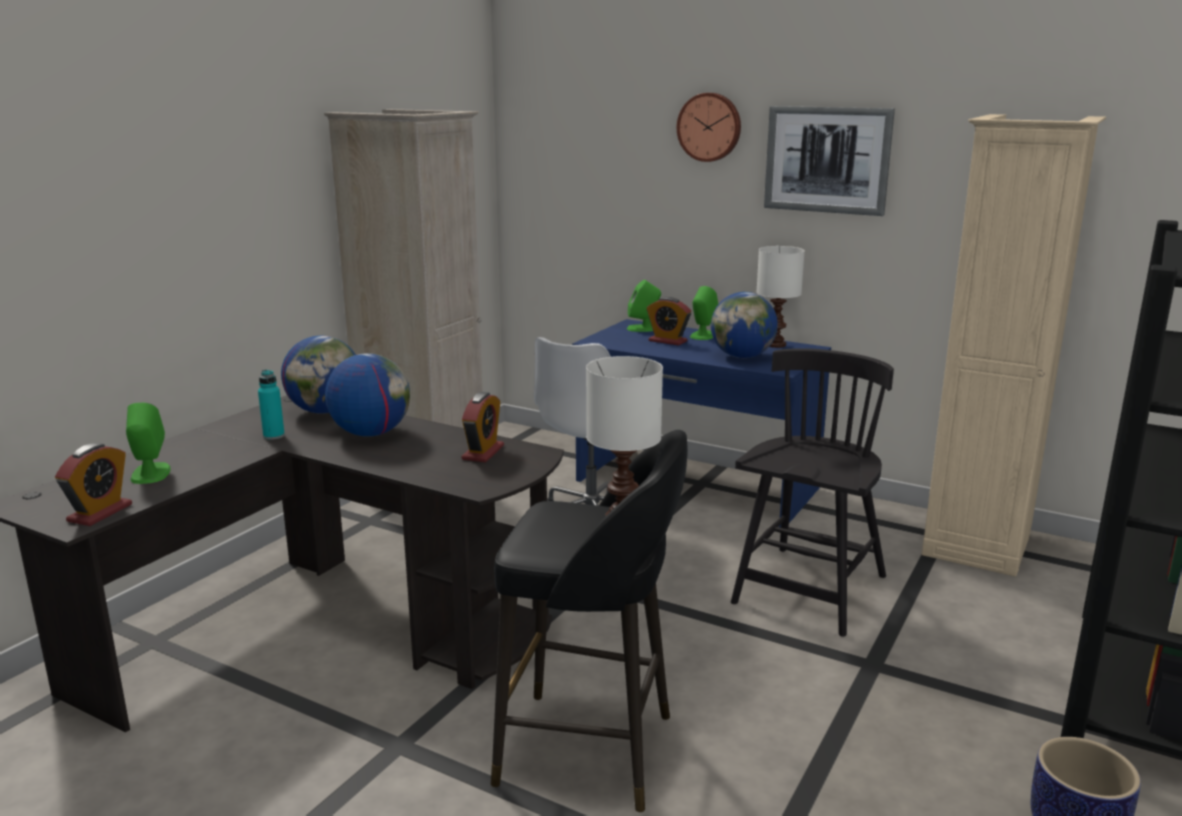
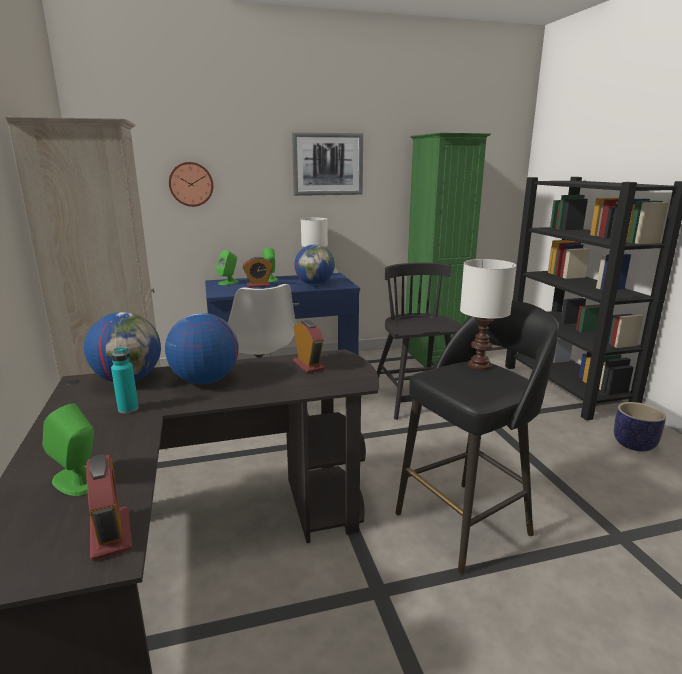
camera: 45 degrees left, 0 degrees up
wall clock [677,93,741,162] -> wall clock moved to [169,162,213,207]
beige cabinet [922,114,1106,577] -> green cabinet [405,133,491,367]

